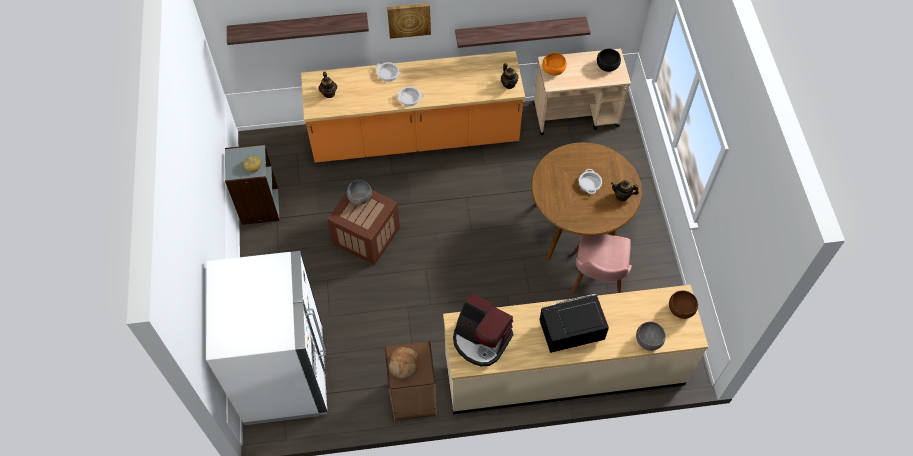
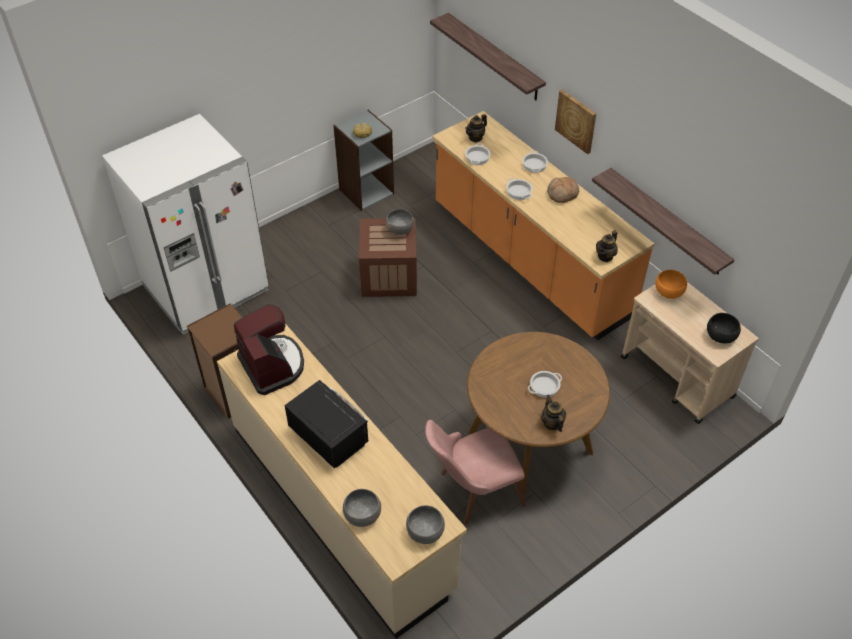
camera: 60 degrees right, 10 degrees down
bread [389,347,418,379] -> bread moved to [547,177,579,203]
coffee machine [453,293,513,366] -> coffee machine turned 150 degrees clockwise [234,304,304,395]
brown bowl [669,290,698,319] -> grey bowl [406,505,445,544]
none -> cooking pot [465,143,491,165]

